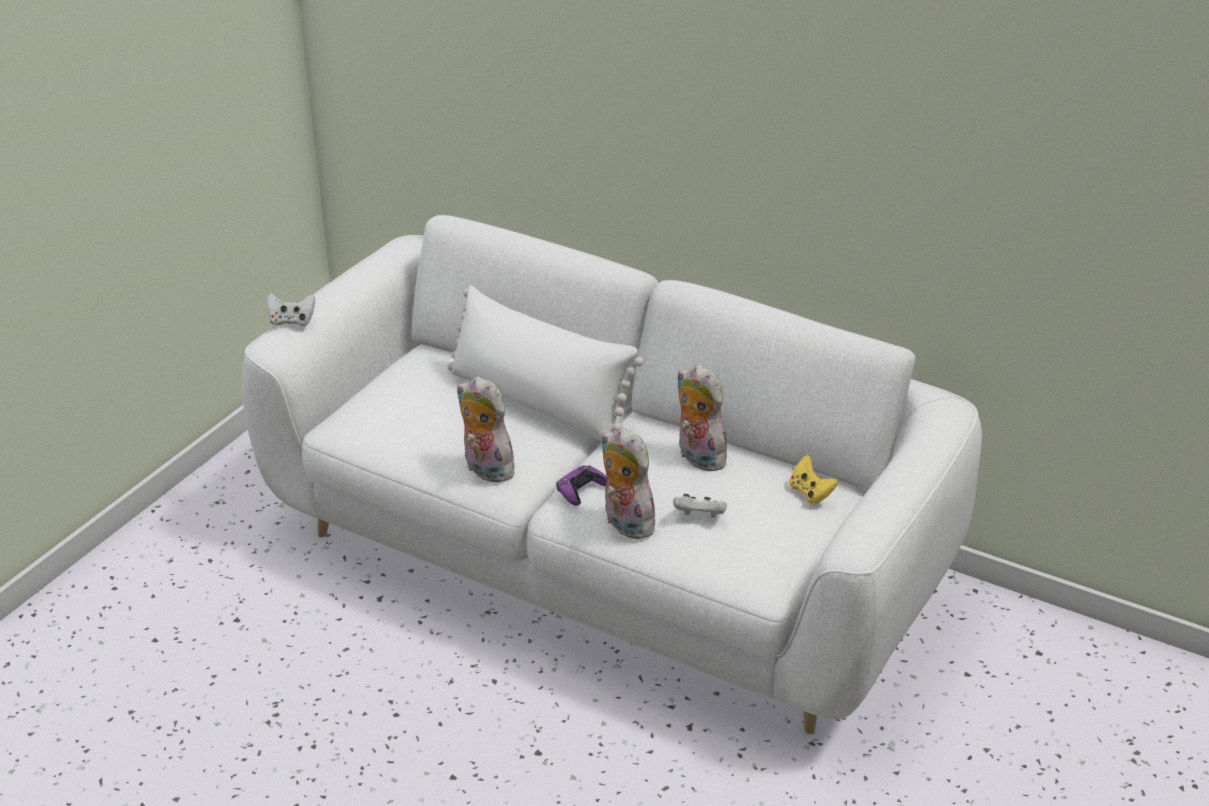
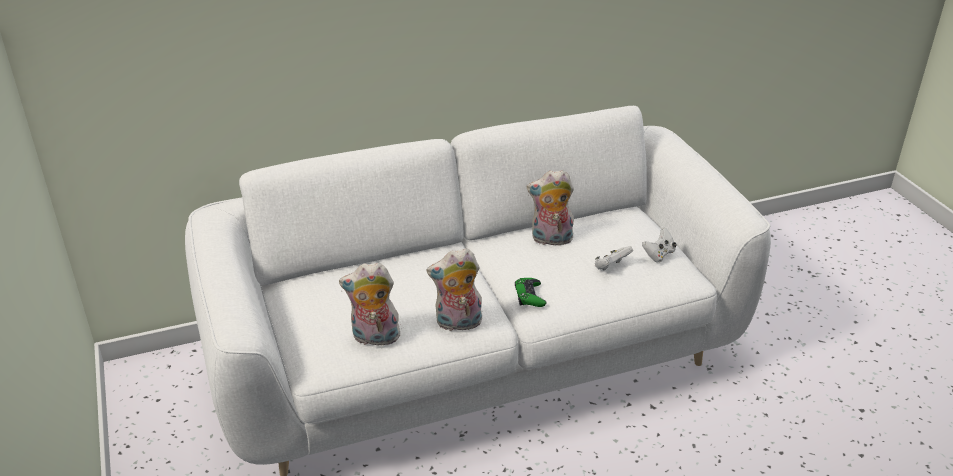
camera: 50 degrees left, 0 degrees up
white game controller [267,293,315,326] -> white game controller moved to [642,227,676,262]
white pillow [447,285,644,441] -> none
purple game controller [556,465,606,506] -> green game controller [515,278,546,307]
plush toy [601,428,660,539] -> plush toy moved to [339,263,402,346]
yellow game controller [789,455,838,505] -> none

